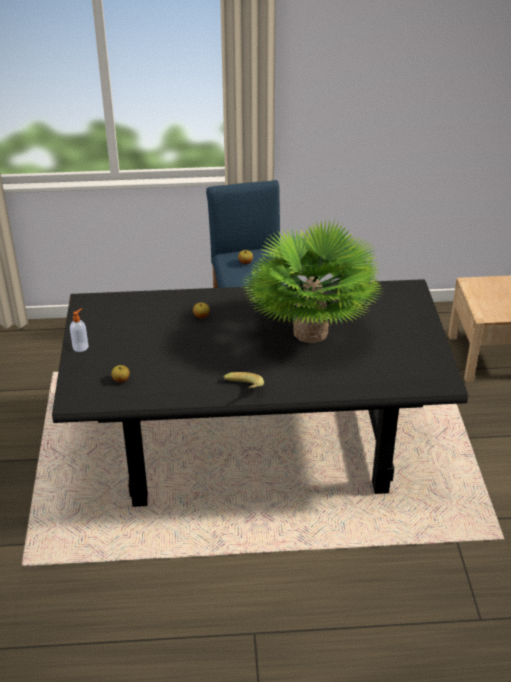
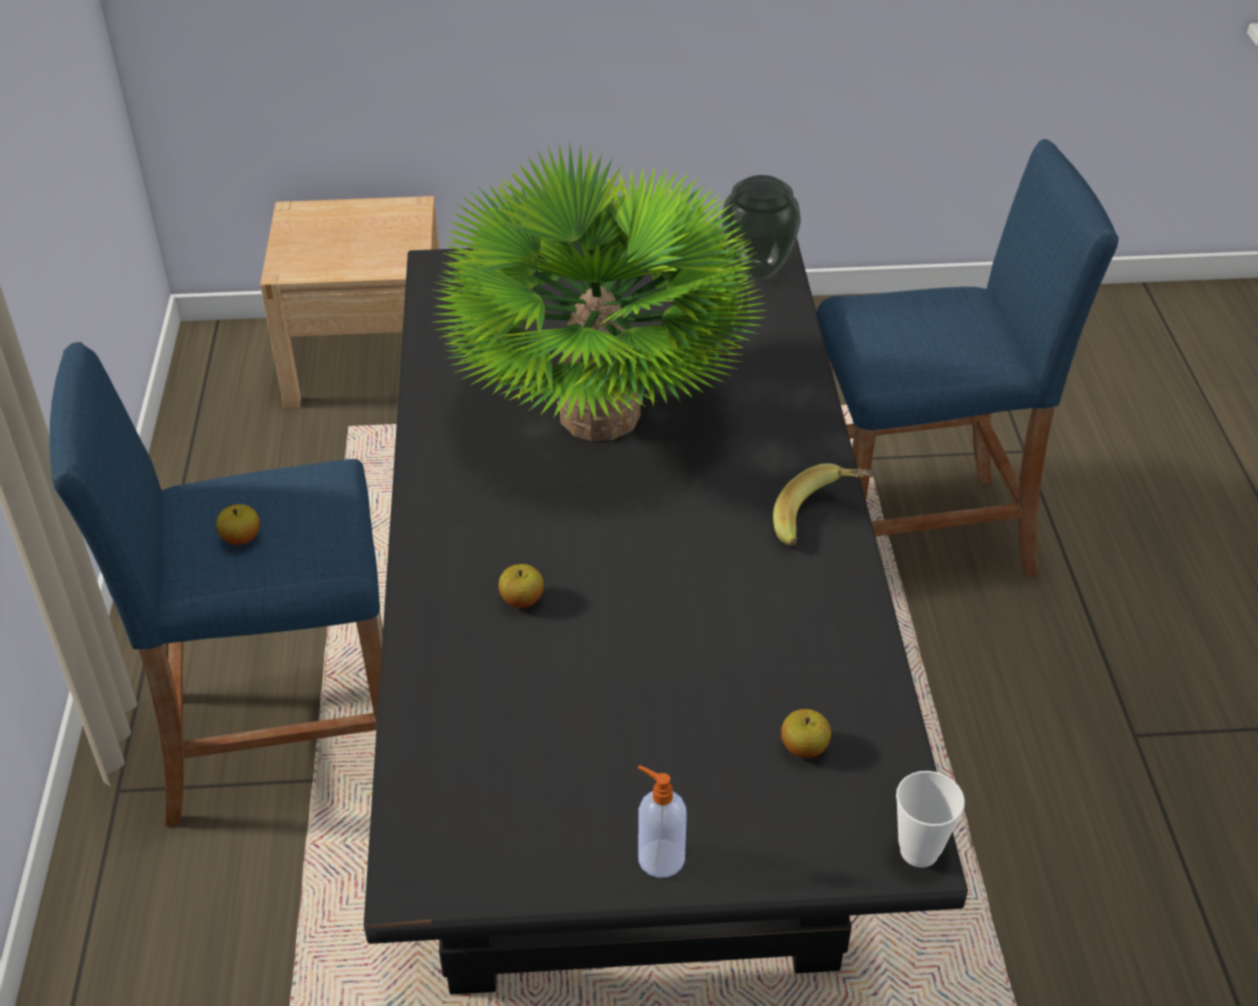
camera: 90 degrees left, 5 degrees up
none -> vase [721,175,801,280]
none -> blue stool [817,139,1119,578]
none -> cup [896,771,965,867]

